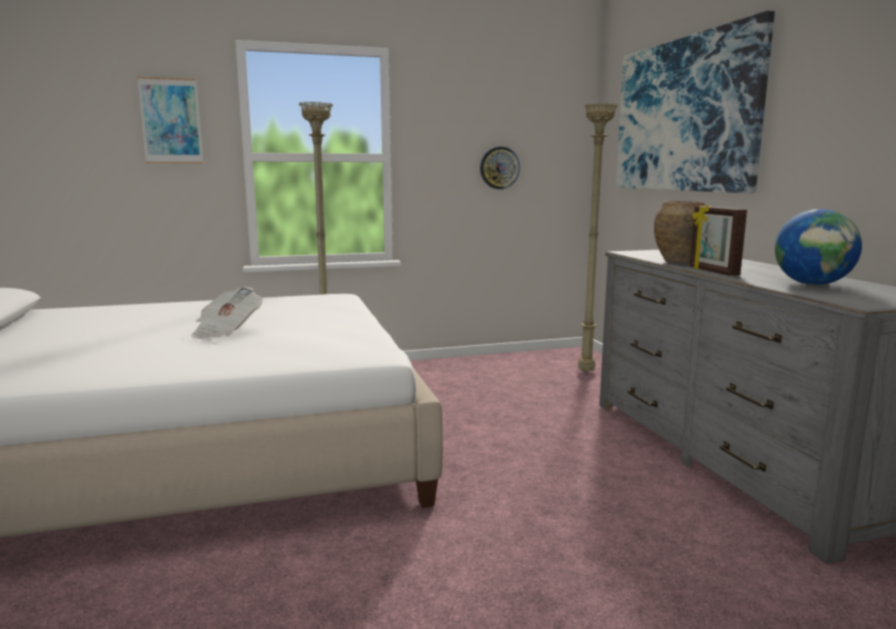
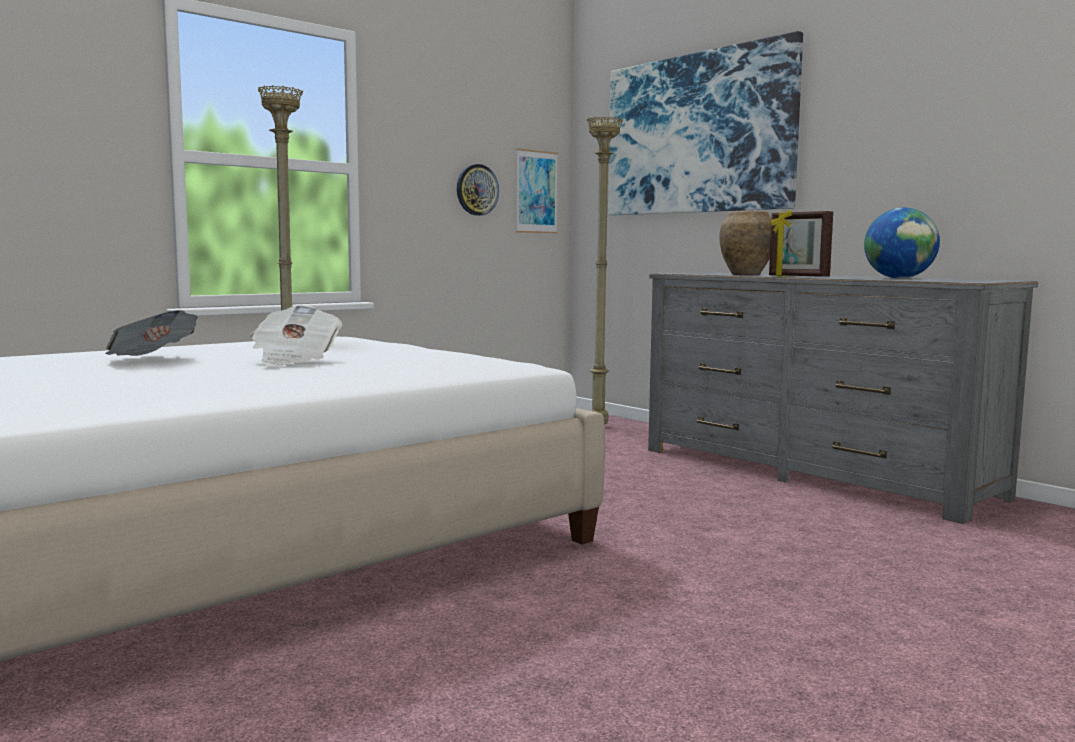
camera: 25 degrees left, 5 degrees down
picture [137,77,203,163] -> picture moved to [516,149,558,233]
none -> newspaper [105,310,198,356]

